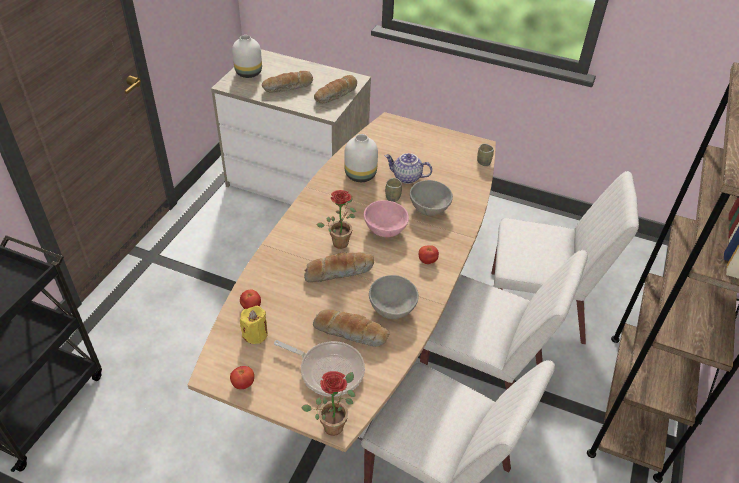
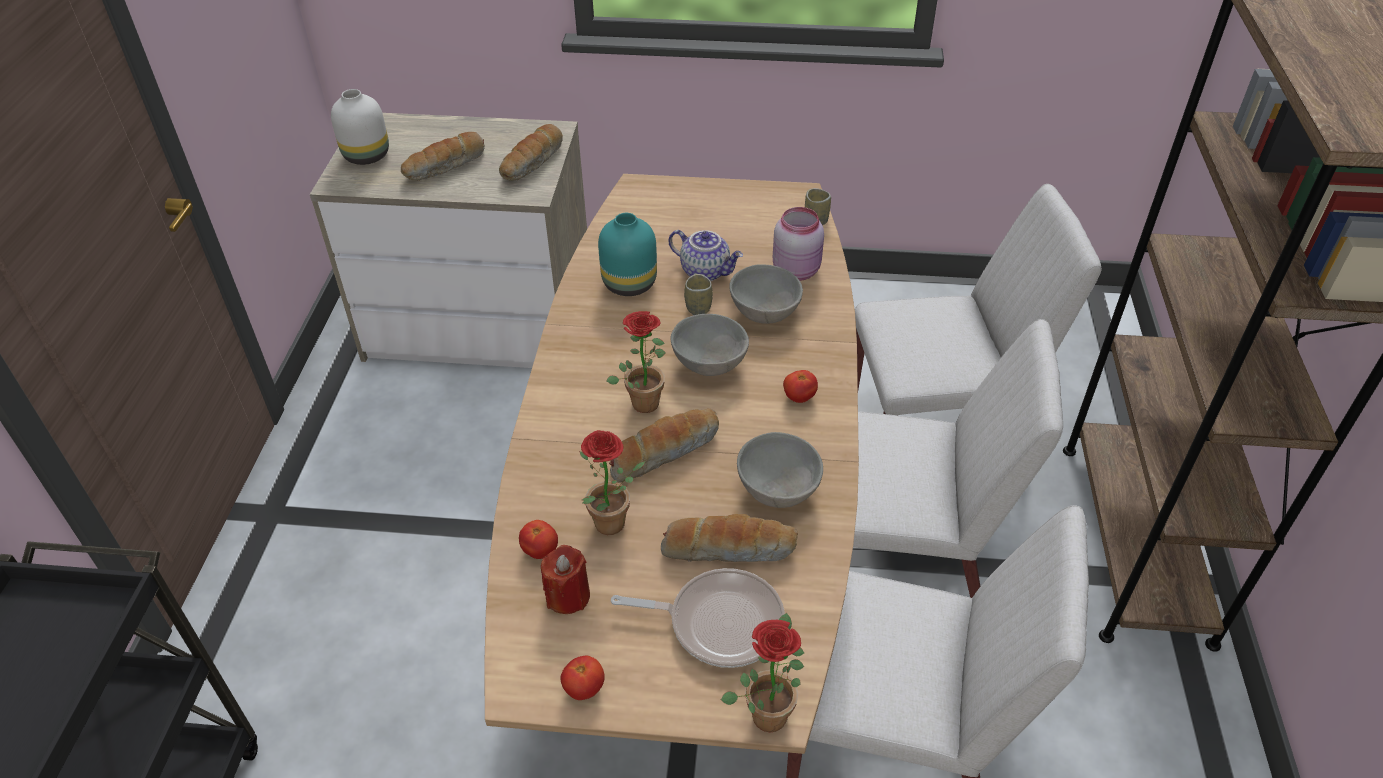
camera: 15 degrees left, 0 degrees up
yellow candle [240,306,268,344] -> red candle [541,545,590,614]
white vase [344,134,378,182] -> turquoise vase [598,213,657,296]
pink bowl [364,200,409,237] -> grey bowl [670,314,749,376]
teapot [385,153,432,184] -> teapot turned 150 degrees counterclockwise [668,230,743,281]
none -> potted plant [579,430,645,535]
none -> pink jar [773,207,824,281]

